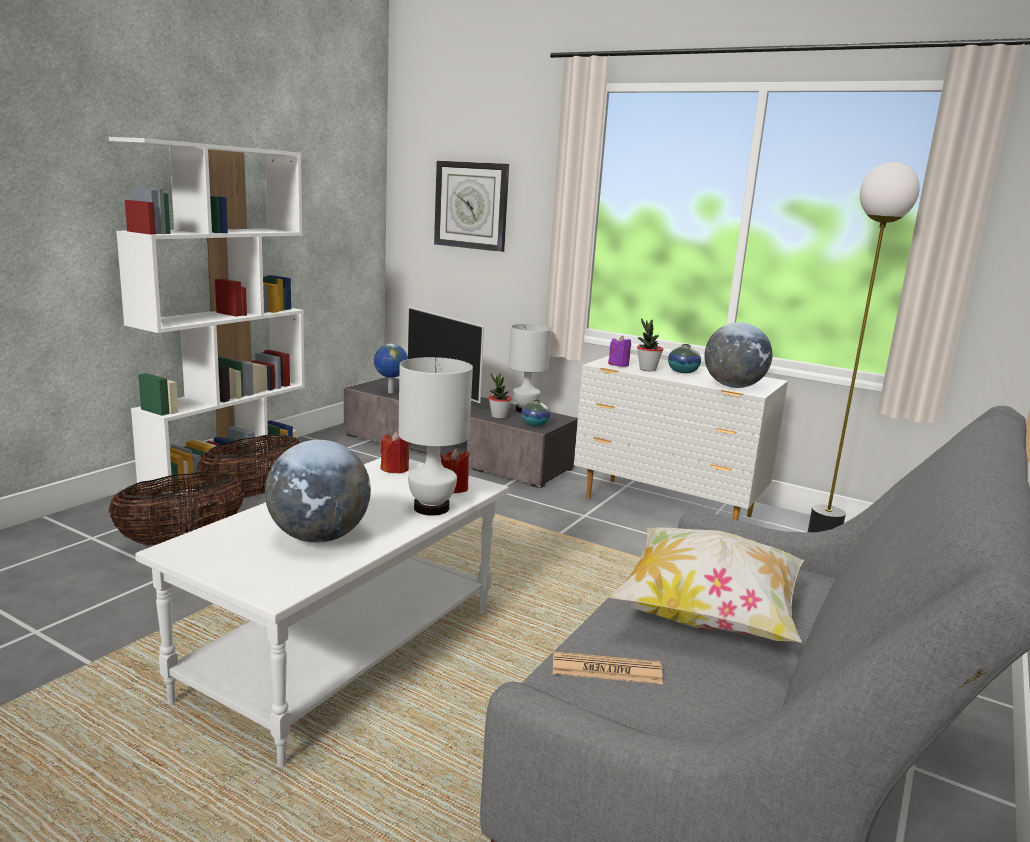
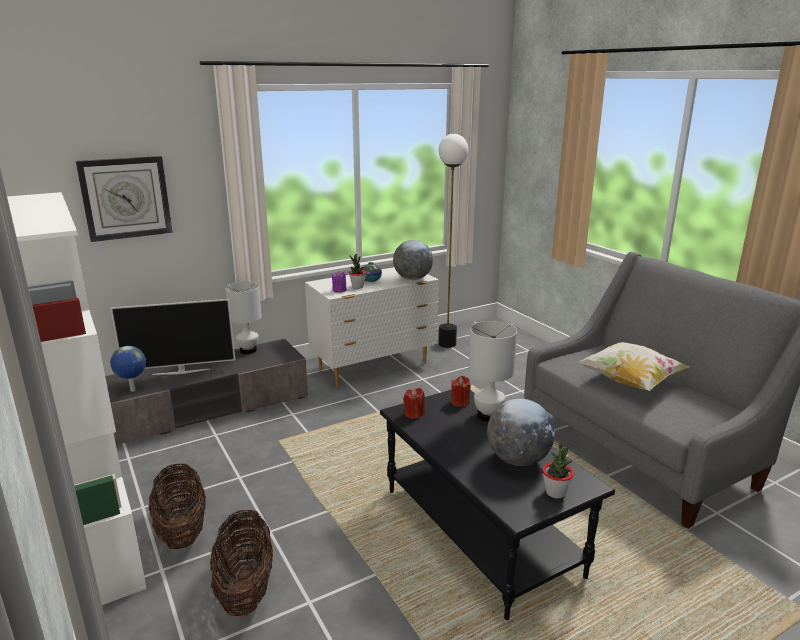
camera: 60 degrees left, 5 degrees up
white coffee table [135,458,509,767] -> black coffee table [380,390,615,620]
potted plant [489,373,512,419] -> potted plant moved to [542,443,574,499]
vase [521,399,551,426] -> none
newspaper [553,651,663,684] -> none

